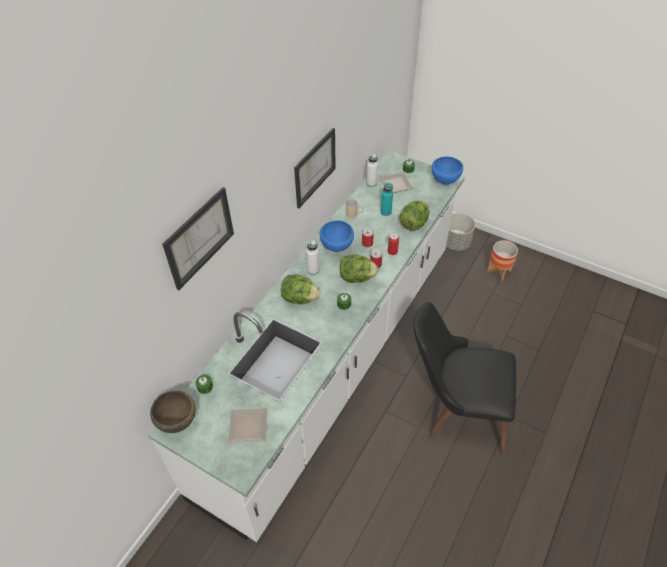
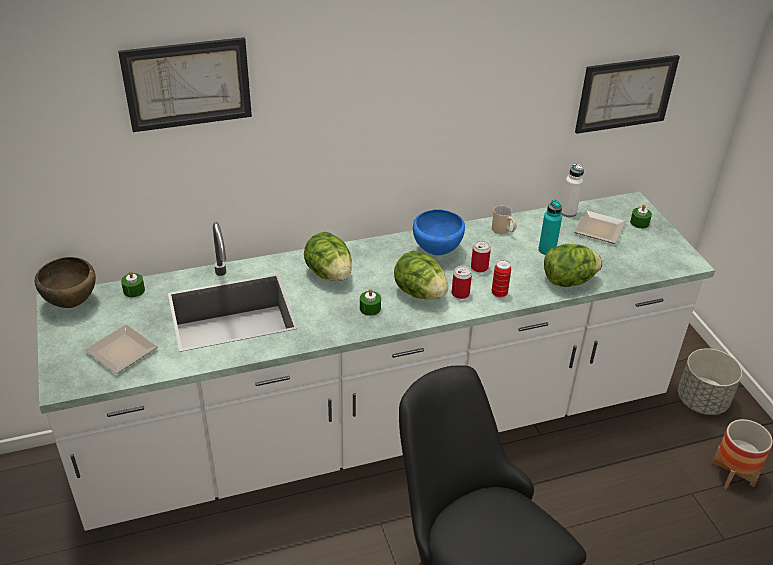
camera: 40 degrees right, 10 degrees down
picture [294,128,336,208] -> picture moved to [575,55,680,134]
white bottle [306,240,319,275] -> none
blue bowl [432,156,463,184] -> none

